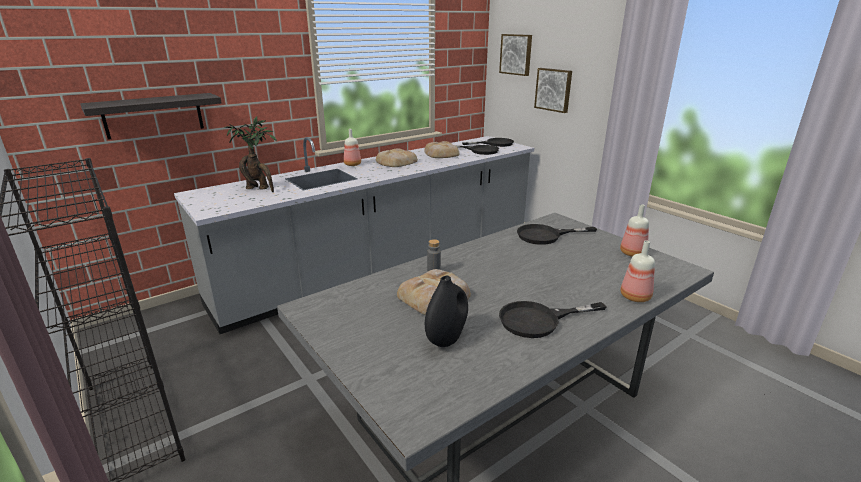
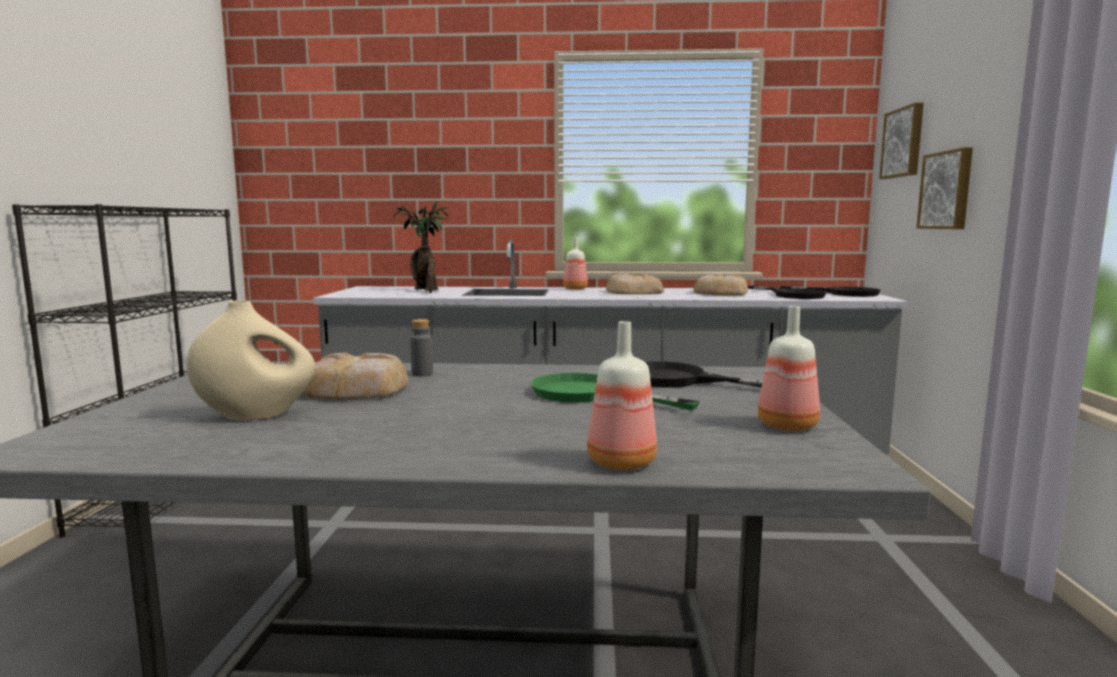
camera: 40 degrees right, 15 degrees down
shelf [80,93,222,140] -> none
black vase [425,276,468,347] -> beige vase [187,301,315,420]
black frying pan [499,301,606,338] -> none
none -> green frying pan [531,373,700,411]

